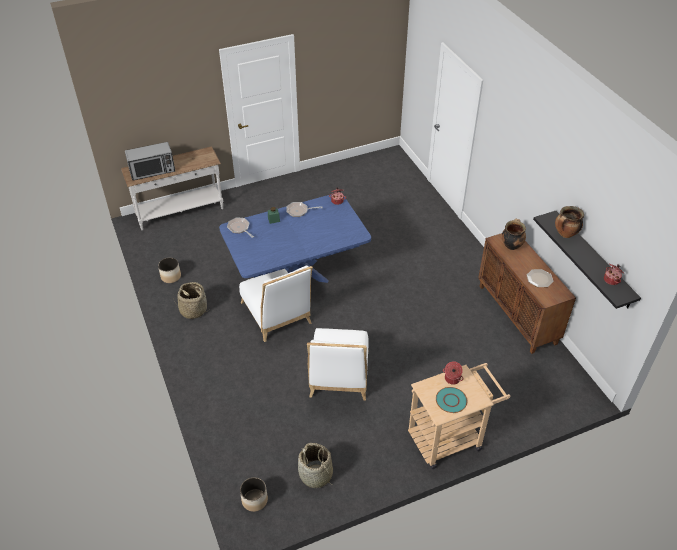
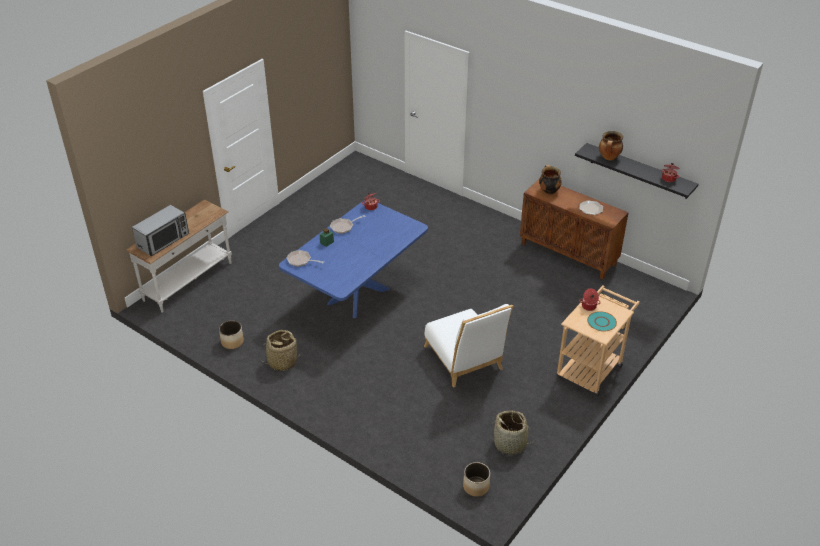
camera: 30 degrees left, 5 degrees down
white chair [239,266,313,342] -> none

